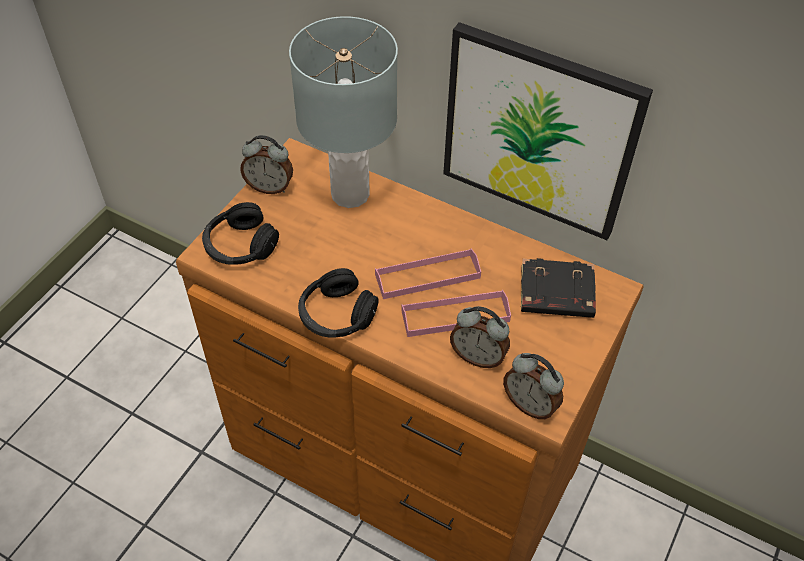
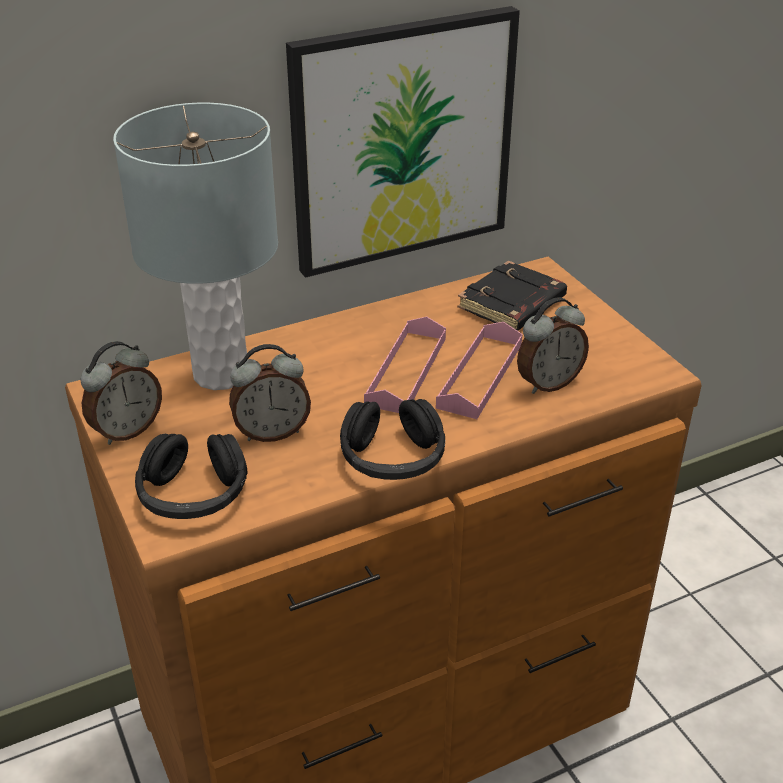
camera: 55 degrees left, 15 degrees down
alarm clock [503,353,564,419] -> alarm clock moved to [229,344,311,442]

